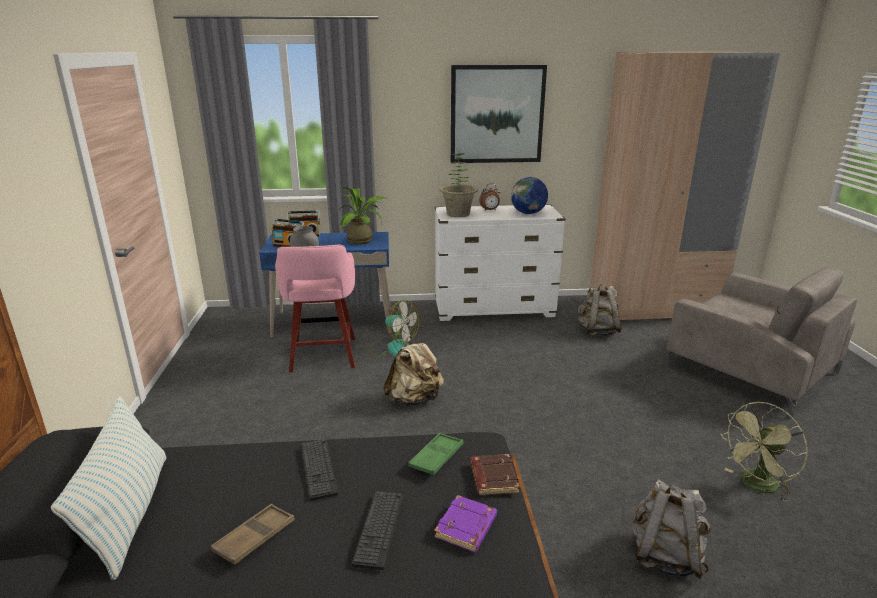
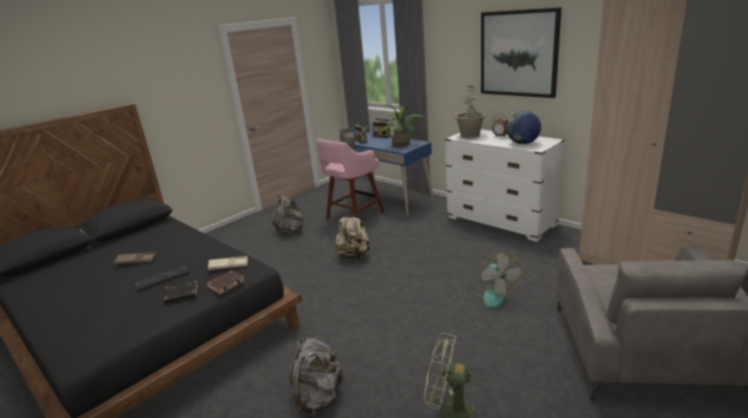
camera: 50 degrees right, 0 degrees up
pillow [51,396,166,580] -> none
keyboard [301,439,339,501] -> none
fan [369,300,419,357] -> fan moved to [465,252,522,308]
green tray [409,433,464,475] -> beige tray [208,256,248,270]
purple book [434,495,497,552] -> black book [164,281,198,304]
grey backpack [578,284,623,336] -> grey backpack moved to [272,195,303,235]

